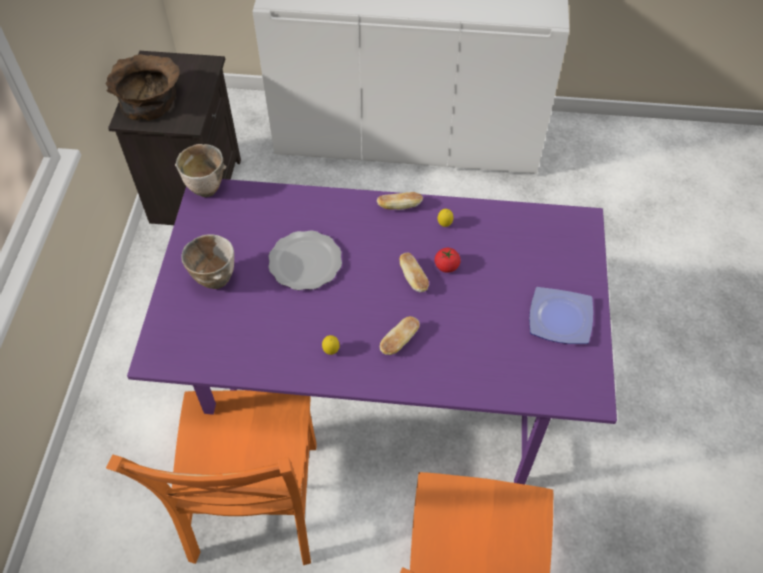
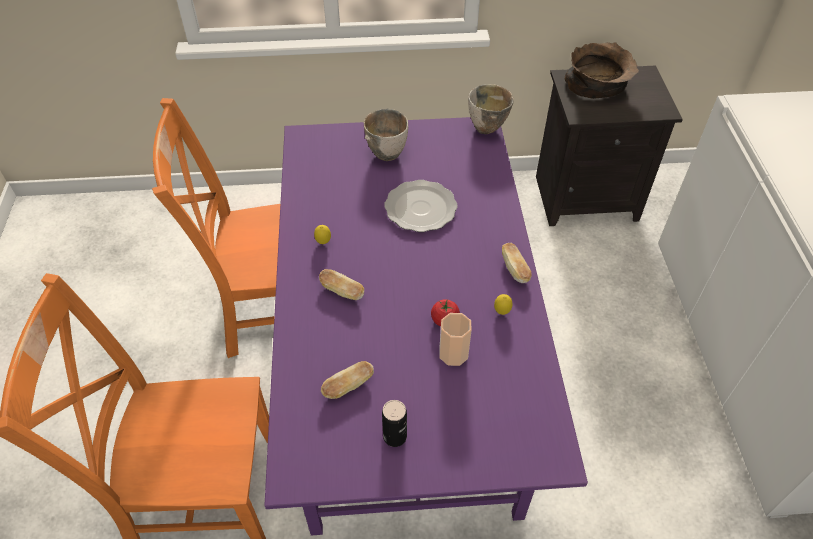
camera: 80 degrees right, 5 degrees down
bread [400,252,429,292] -> bread moved to [321,361,374,399]
plate [529,287,593,344] -> can [382,400,407,447]
none -> cup [439,313,472,366]

